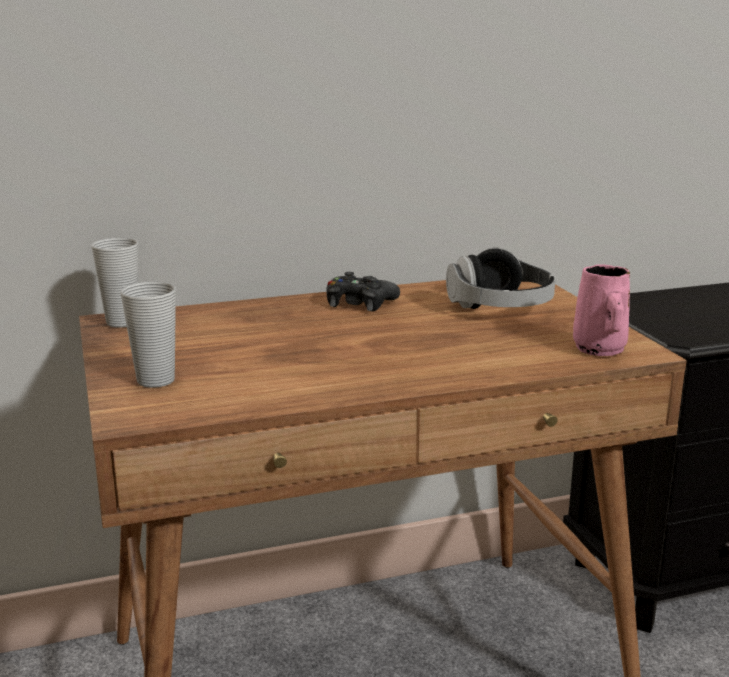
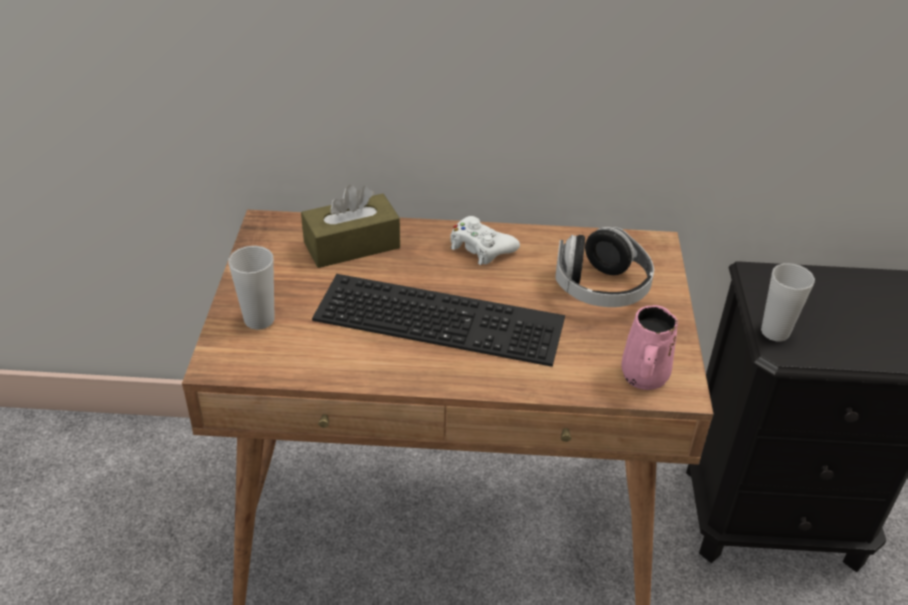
camera: 20 degrees right, 20 degrees up
cup [91,238,139,327] -> cup moved to [761,263,815,341]
black game controller [326,272,400,312] -> white game controller [450,216,520,265]
none -> brown tissue box [301,185,400,268]
none -> keyboard [312,274,565,367]

